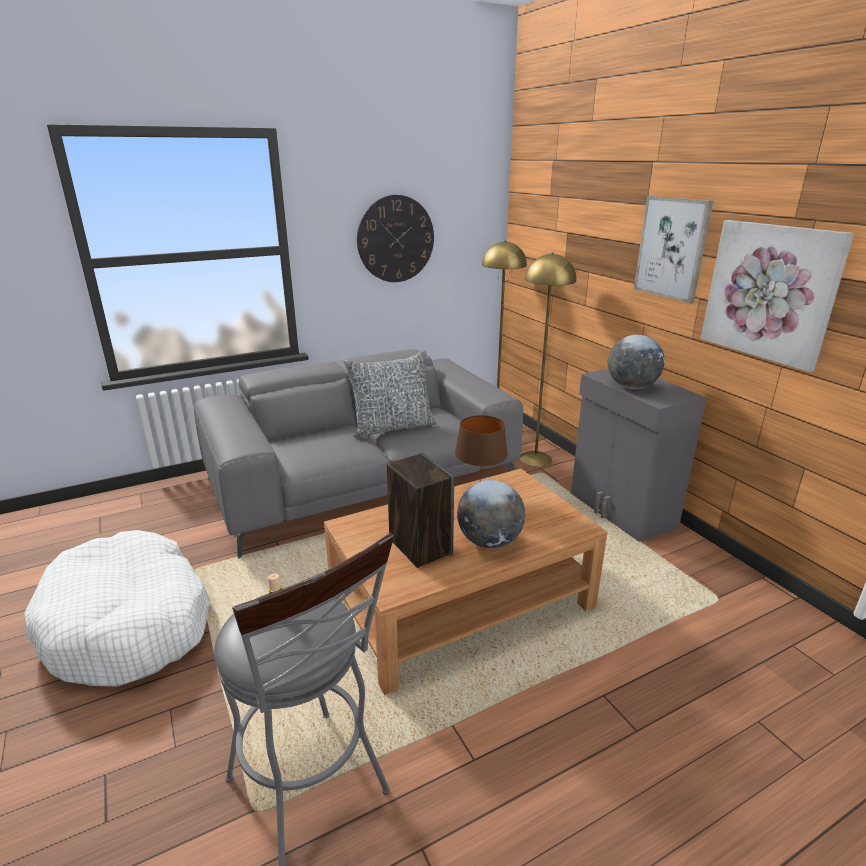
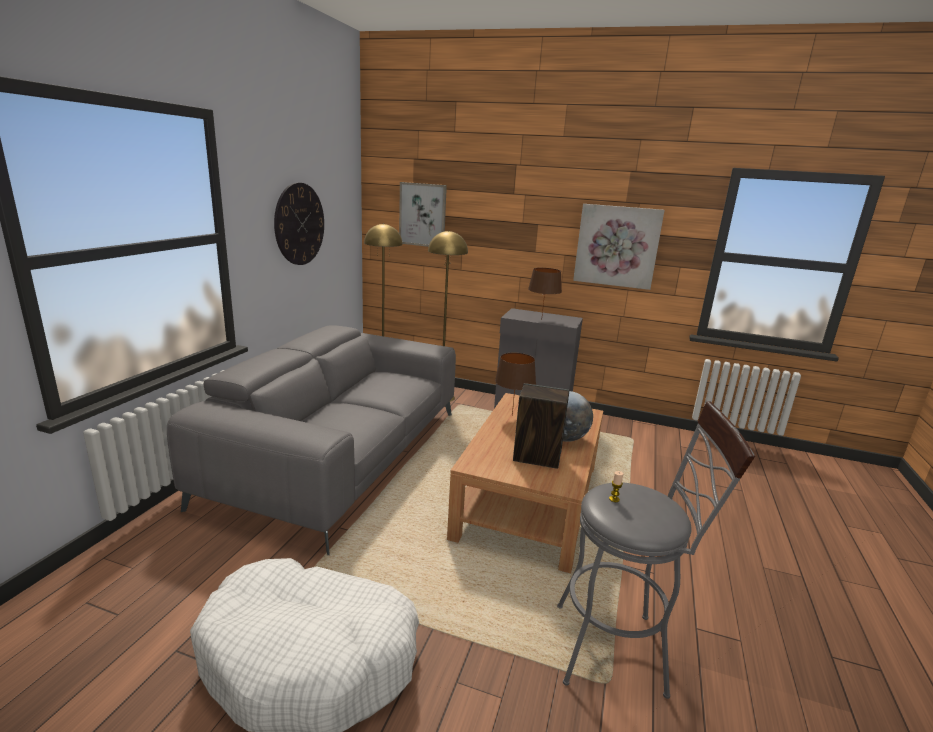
camera: 45 degrees left, 5 degrees down
pillow [344,351,436,438] -> none
globe [608,335,665,389] -> brown table lamp [528,268,562,315]
picture [634,196,713,304] -> picture moved to [399,182,447,247]

